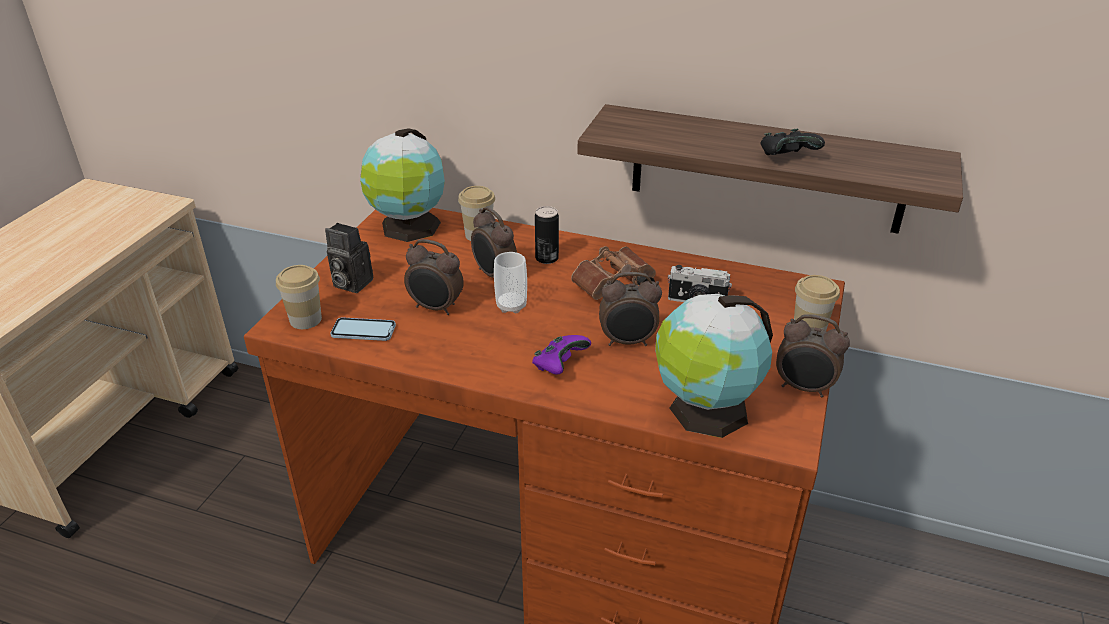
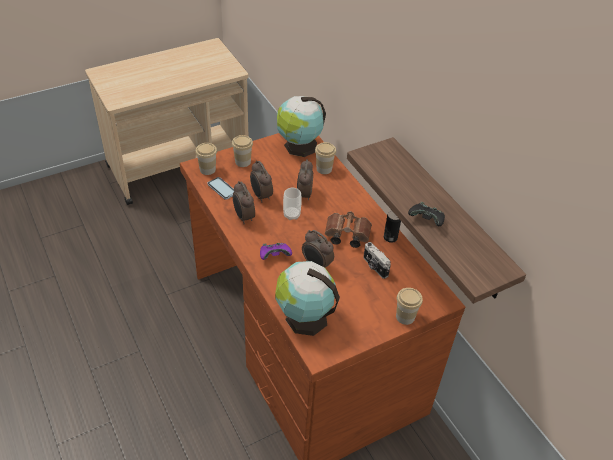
camera: 40 degrees right, 10 degrees up
camera [325,223,373,293] -> cup [232,135,253,167]
can [535,206,559,264] -> can moved to [384,210,401,243]
alarm clock [776,314,850,397] -> alarm clock moved to [233,181,255,224]

